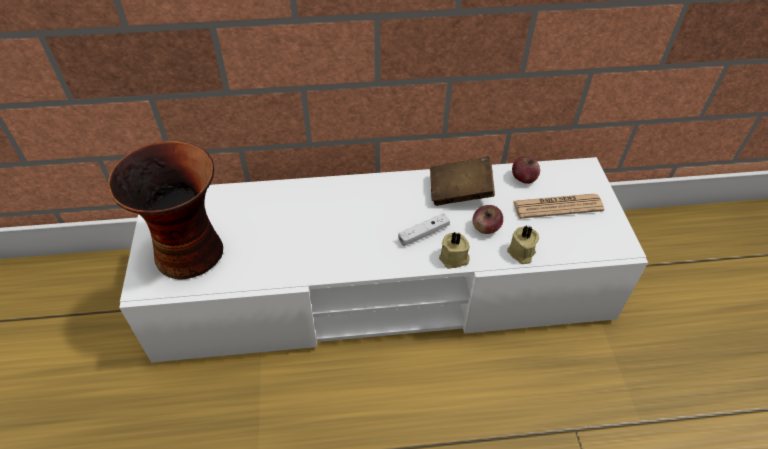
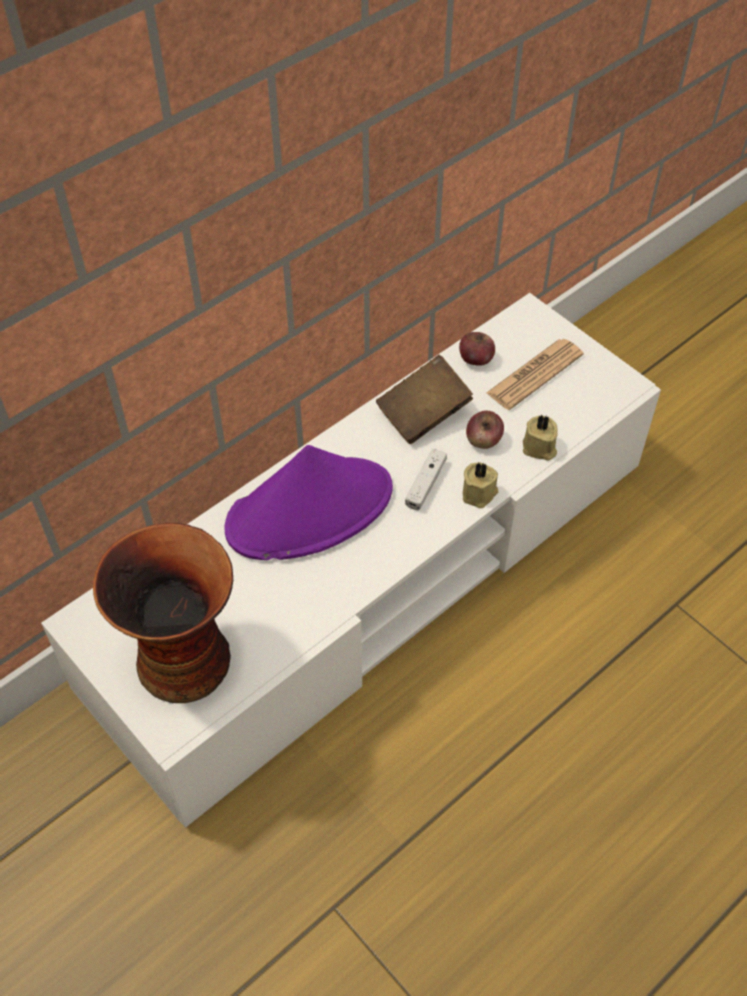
camera: 35 degrees left, 5 degrees up
none -> purple hat [224,445,393,560]

